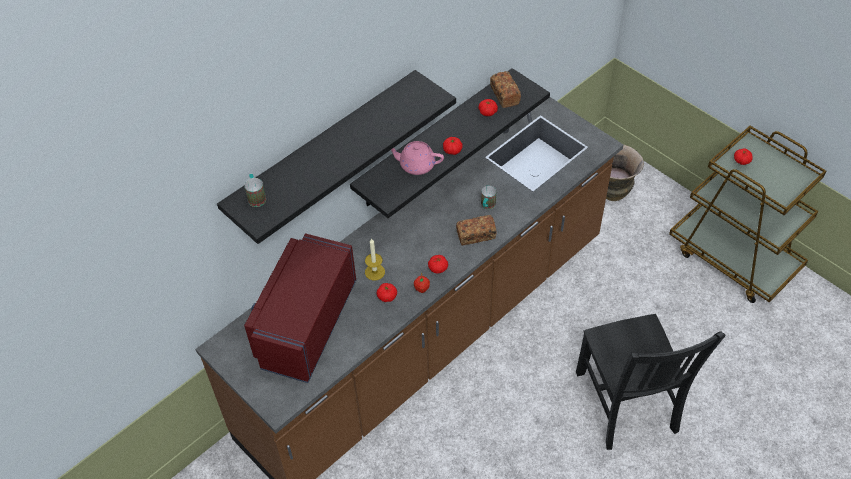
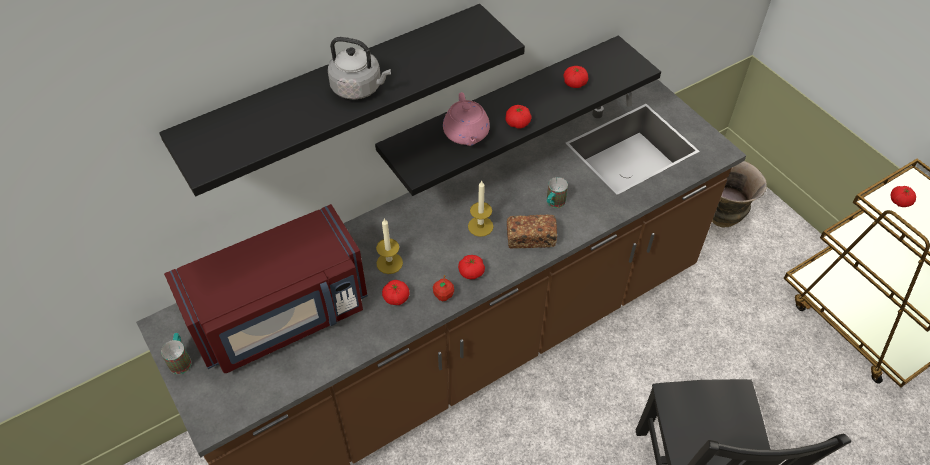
camera: 10 degrees right, 0 degrees up
mug [244,174,266,207] -> mug moved to [161,333,192,374]
red microwave [244,233,356,383] -> red microwave turned 150 degrees counterclockwise [164,204,368,373]
pink teapot [391,141,444,175] -> pink teapot turned 120 degrees counterclockwise [443,92,490,146]
bread [490,71,521,108] -> none
none -> grey kettle [327,37,391,100]
none -> candle [468,181,494,237]

